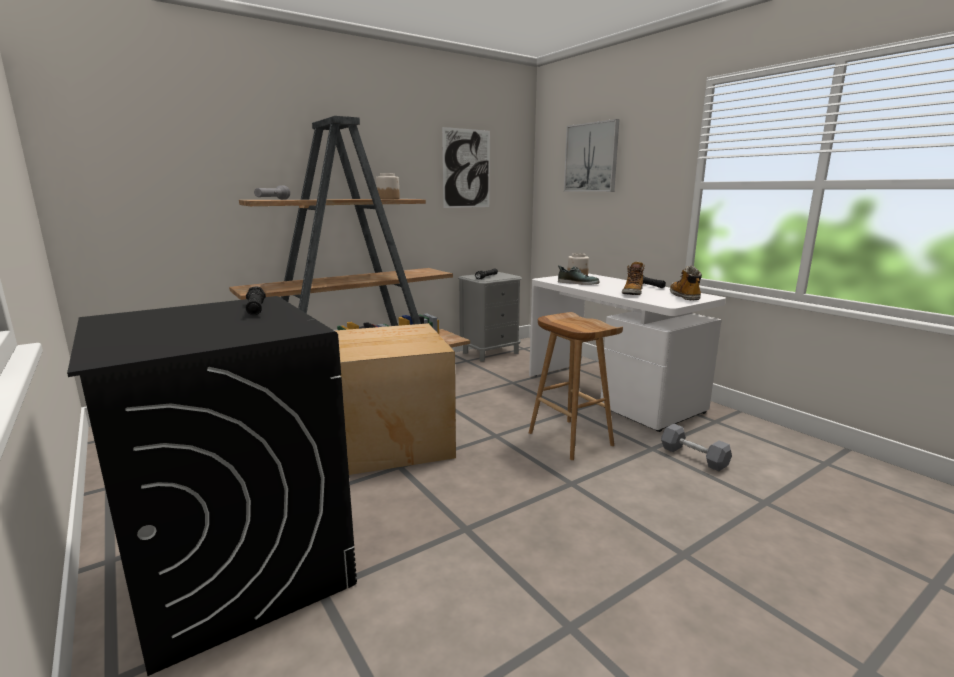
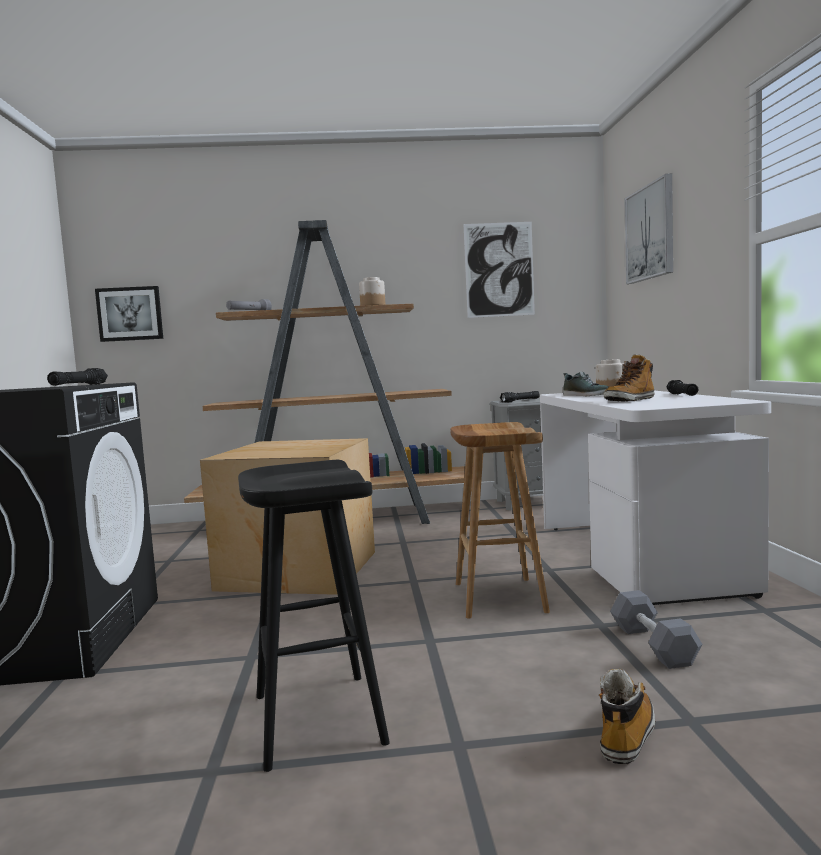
camera: 30 degrees right, 10 degrees down
boot [670,266,702,300] -> boot moved to [599,669,655,764]
none -> picture [95,286,163,342]
none -> black stool [238,460,390,772]

